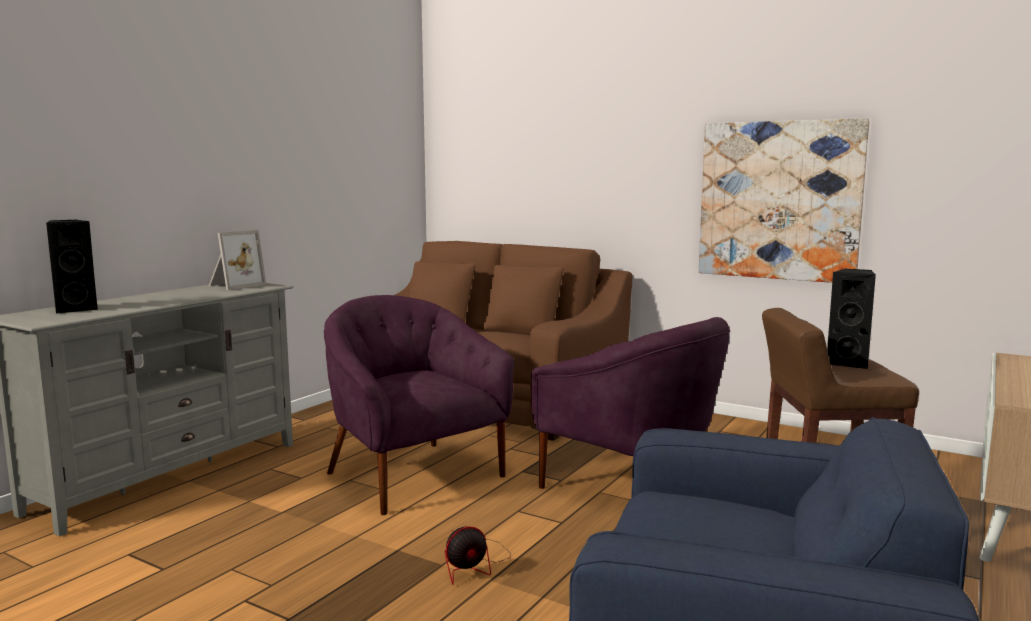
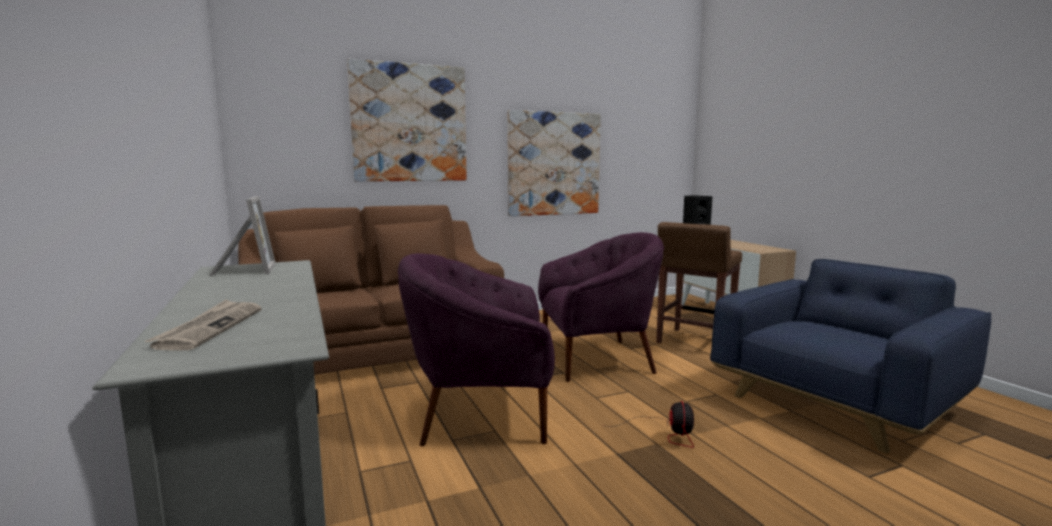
camera: 55 degrees left, 0 degrees up
black speaker [46,220,99,314] -> newspaper [145,299,261,351]
none -> picture [347,59,467,182]

